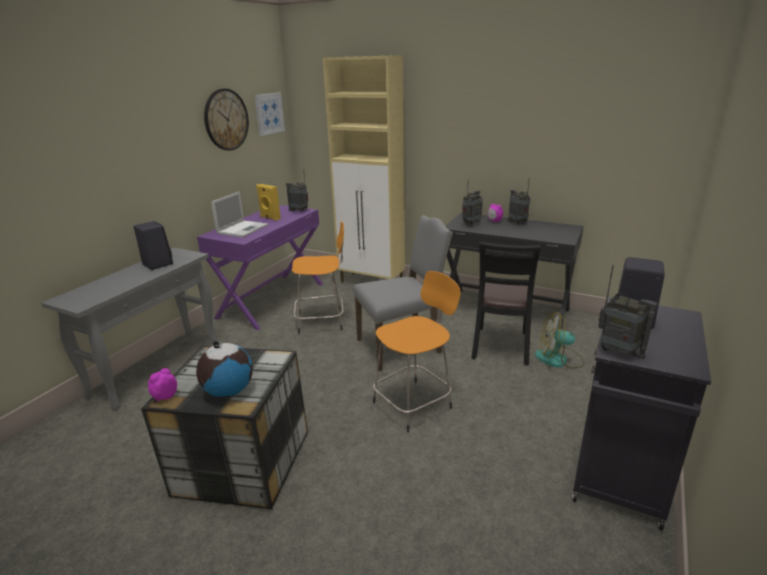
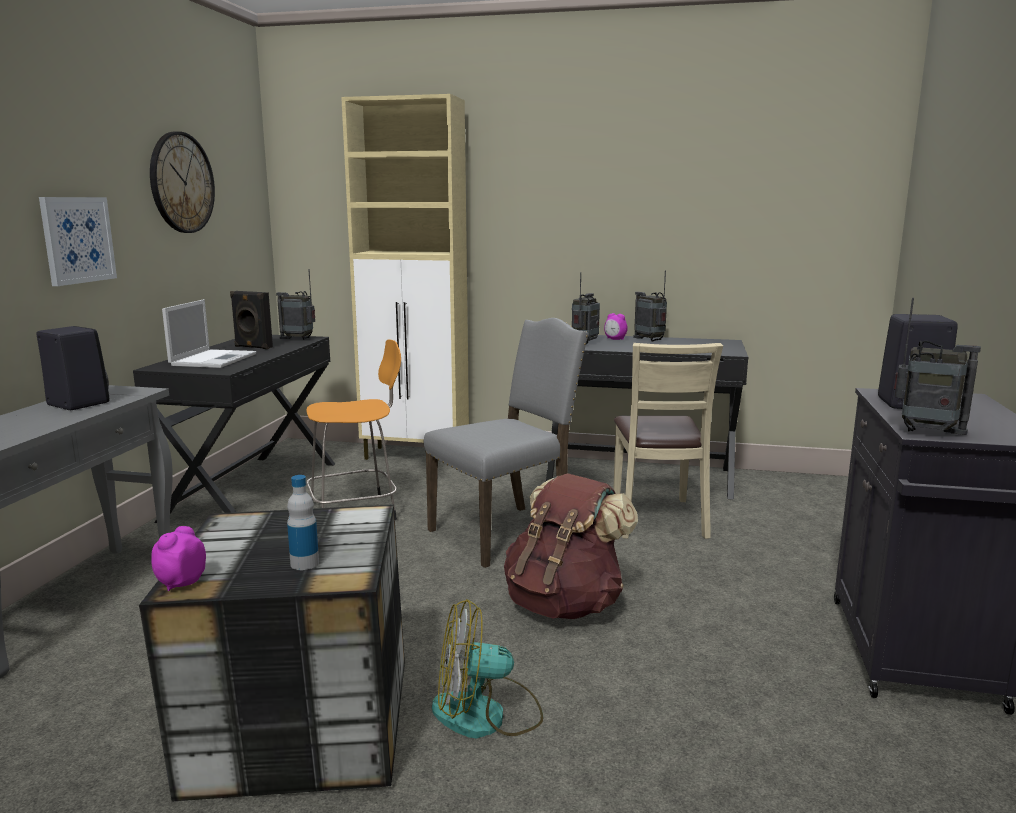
camera: 15 degrees left, 10 degrees down
globe [196,341,253,397] -> bottle [287,475,319,570]
purple desk [197,205,323,330] -> black desk [133,335,335,523]
picture [254,92,285,136] -> picture moved to [39,197,117,286]
yellow speaker [256,184,281,221] -> black speaker [230,291,273,349]
orange stool [373,271,461,432] -> brown backpack [504,473,638,619]
black chair [471,242,541,365] -> beige chair [613,343,723,539]
fan [535,312,584,369] -> fan moved to [432,599,543,738]

